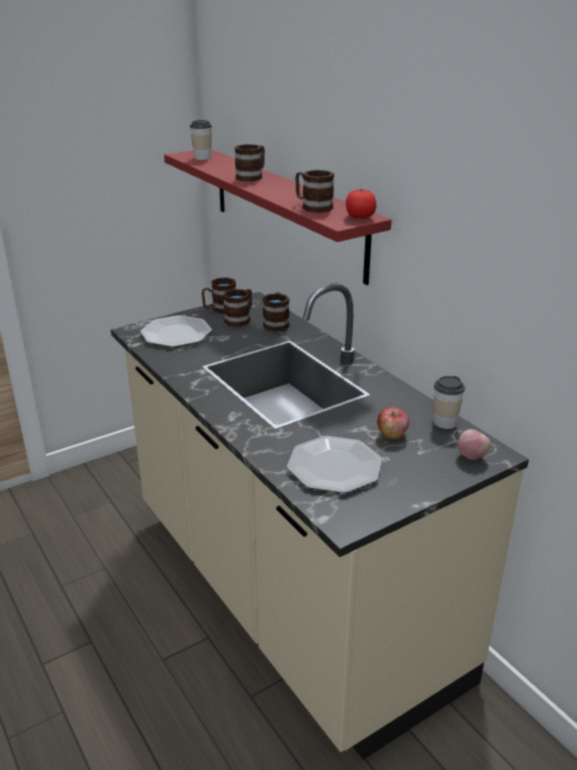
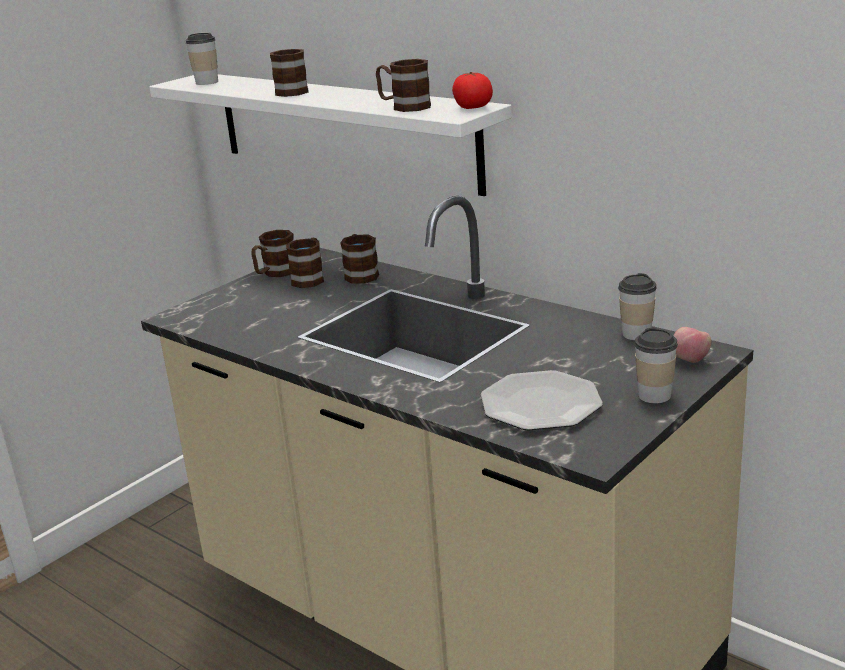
camera: 15 degrees left, 5 degrees down
plate [140,315,212,347] -> none
red shelf [164,149,392,285] -> white shelf [149,74,512,196]
apple [377,407,410,439] -> none
none -> cup [634,328,678,403]

